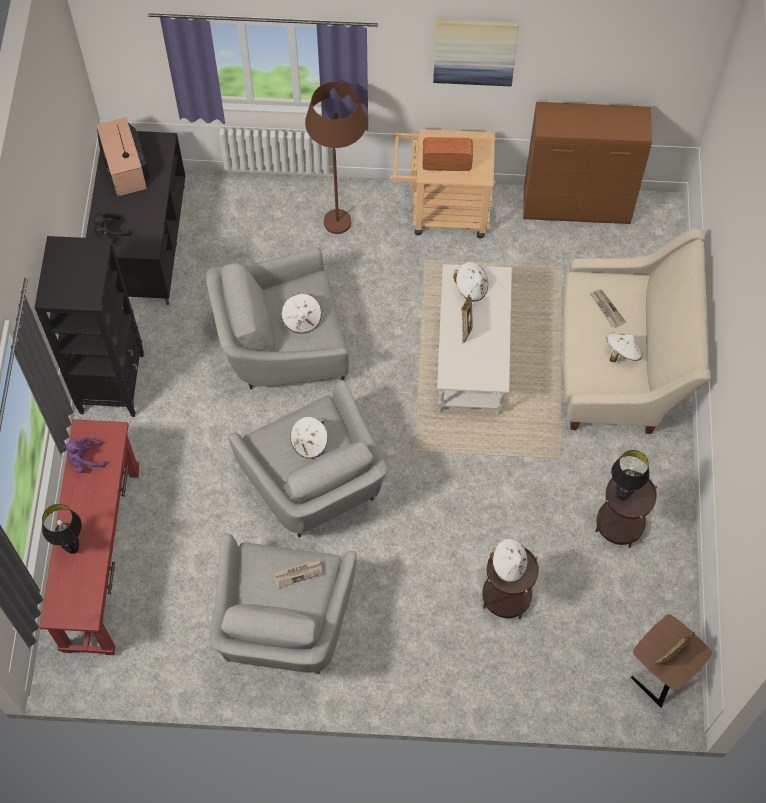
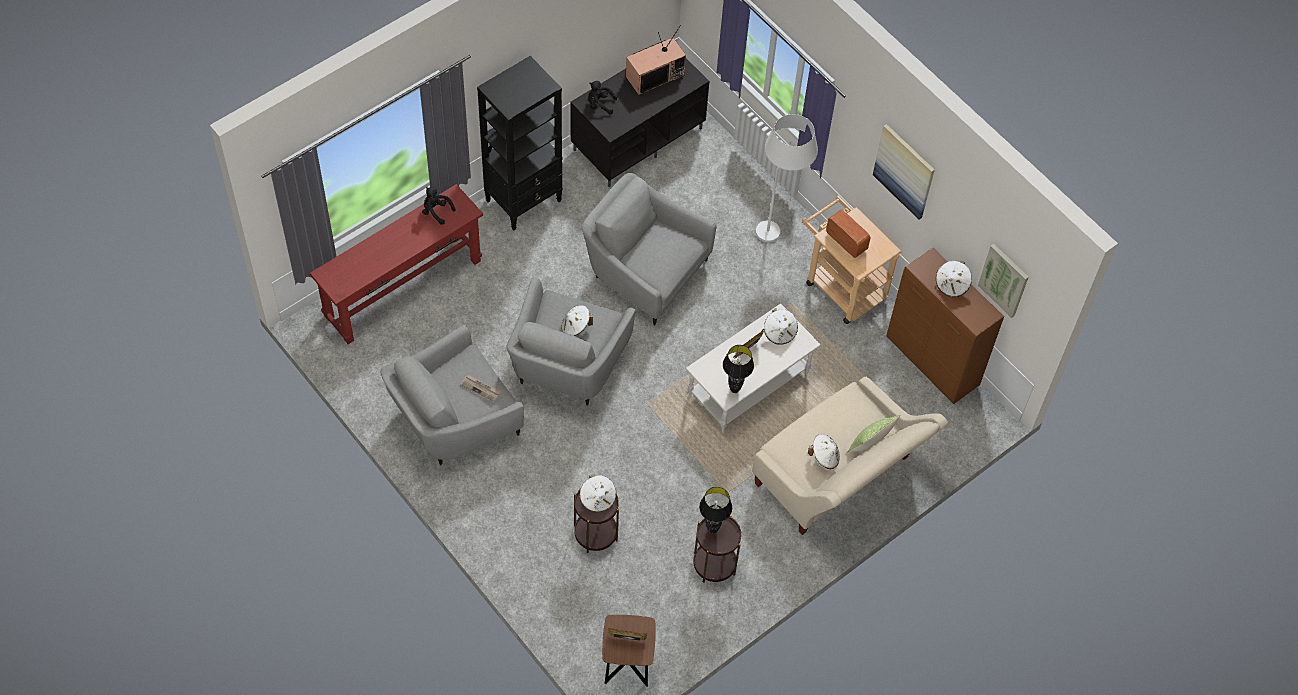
camera: 45 degrees right, 5 degrees down
black table lamp [42,504,82,554] -> black table lamp moved to [723,345,754,393]
purple plush toy [63,437,107,473] -> black plush toy [422,187,456,225]
television [97,117,150,197] -> television turned 150 degrees counterclockwise [626,25,686,95]
white hat [281,292,322,334] -> white hat moved to [936,261,972,297]
brown floor lamp [305,81,367,234] -> white floor lamp [756,114,818,242]
newspaper [590,289,626,328] -> none
none -> pillow [846,415,901,454]
none -> picture [978,244,1029,318]

